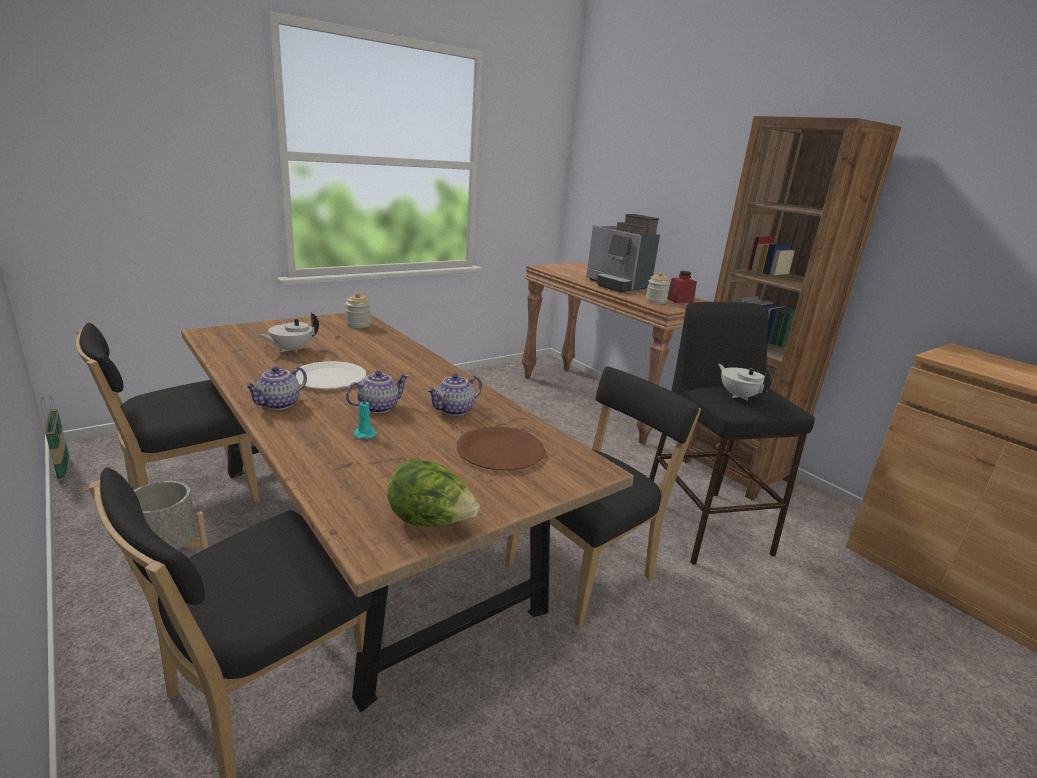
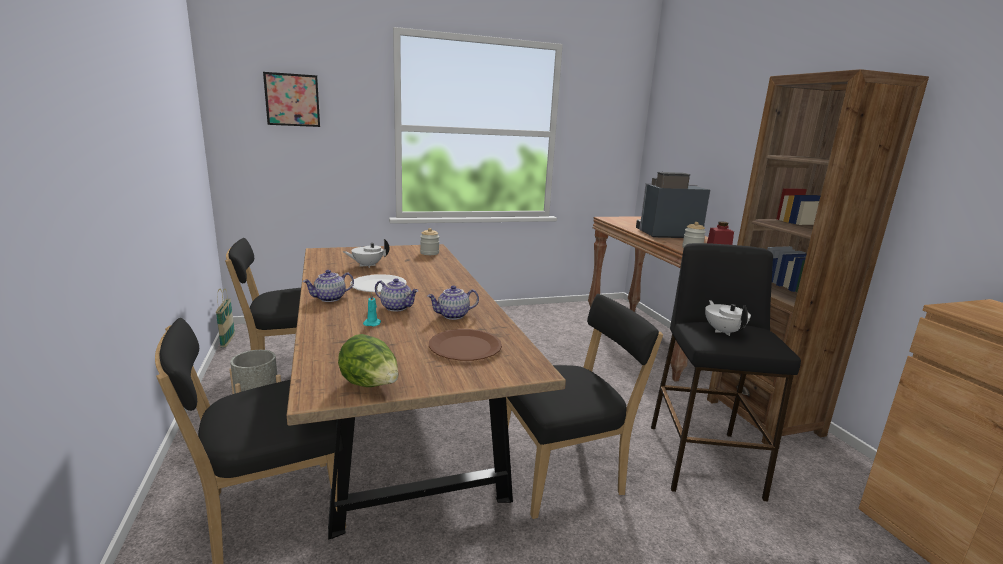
camera: 20 degrees right, 5 degrees down
teapot [346,371,409,413] -> teapot turned 45 degrees clockwise [375,278,418,311]
coffee machine [586,214,660,292] -> coffee machine turned 105 degrees clockwise [636,172,710,238]
none -> picture [263,72,320,127]

